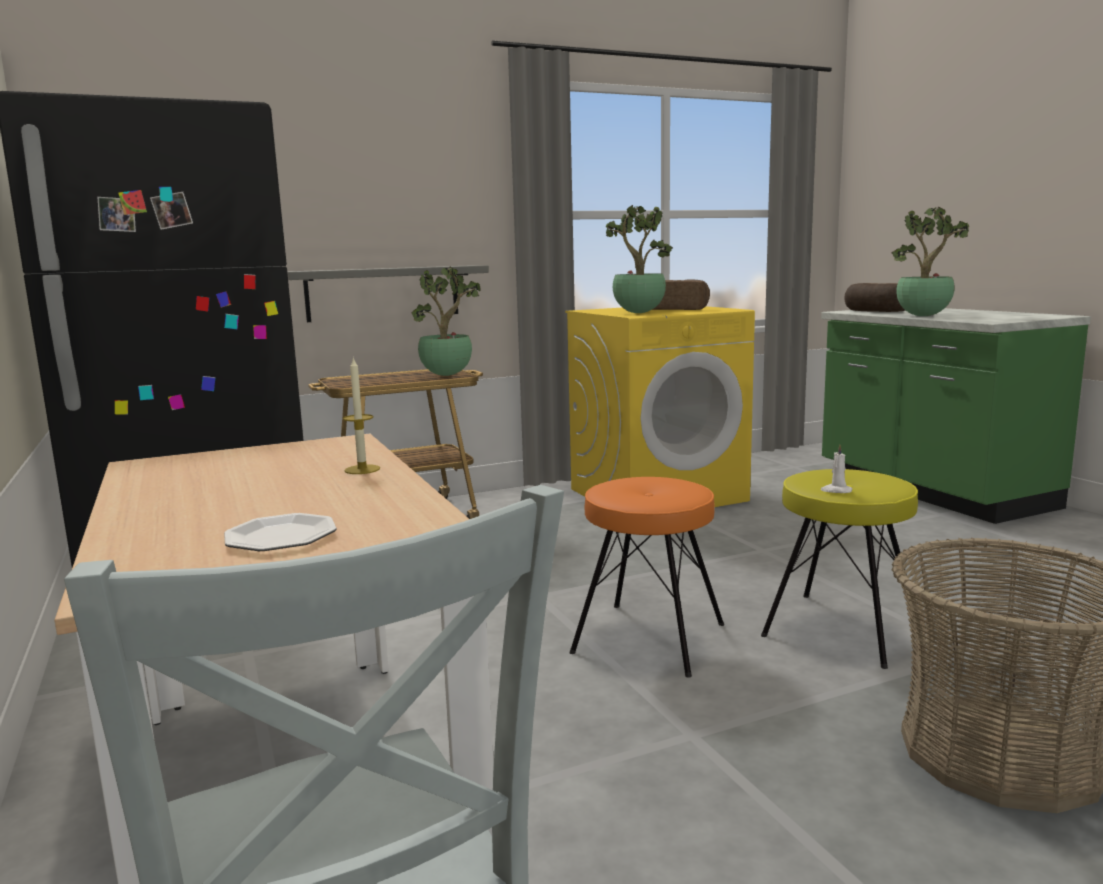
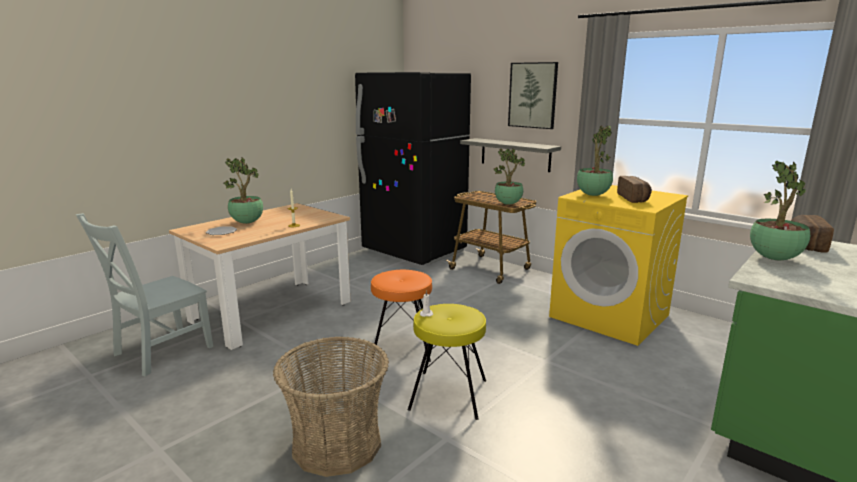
camera: 65 degrees right, 5 degrees up
none -> potted plant [224,157,263,224]
none -> picture [508,62,558,129]

